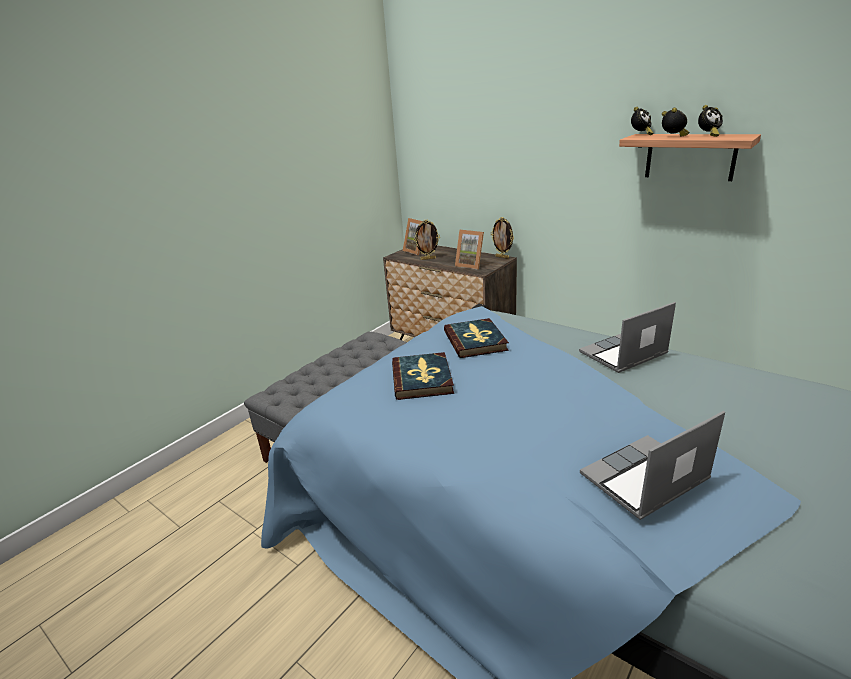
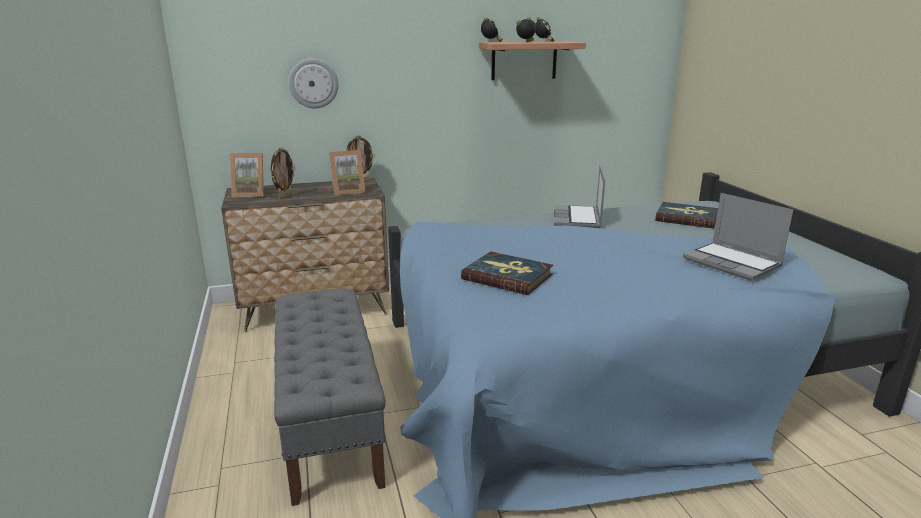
camera: 55 degrees left, 5 degrees down
book [444,318,509,358] -> book moved to [655,202,718,229]
laptop [580,411,725,520] -> laptop turned 45 degrees counterclockwise [683,193,794,281]
none -> wall clock [289,58,338,108]

